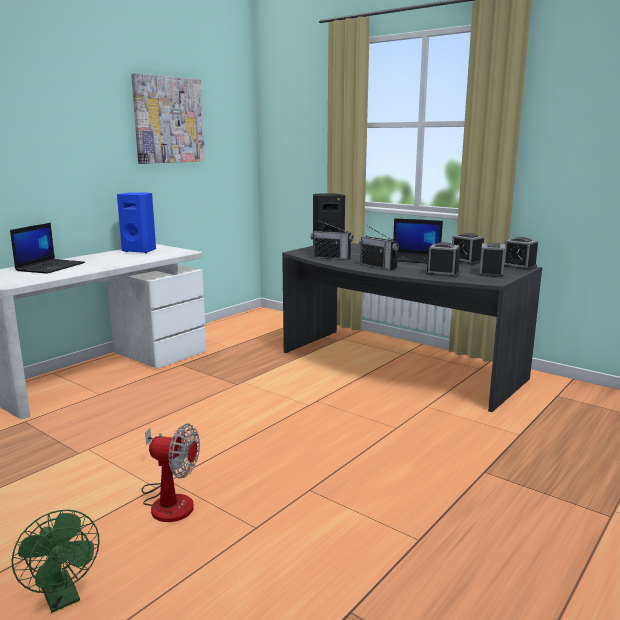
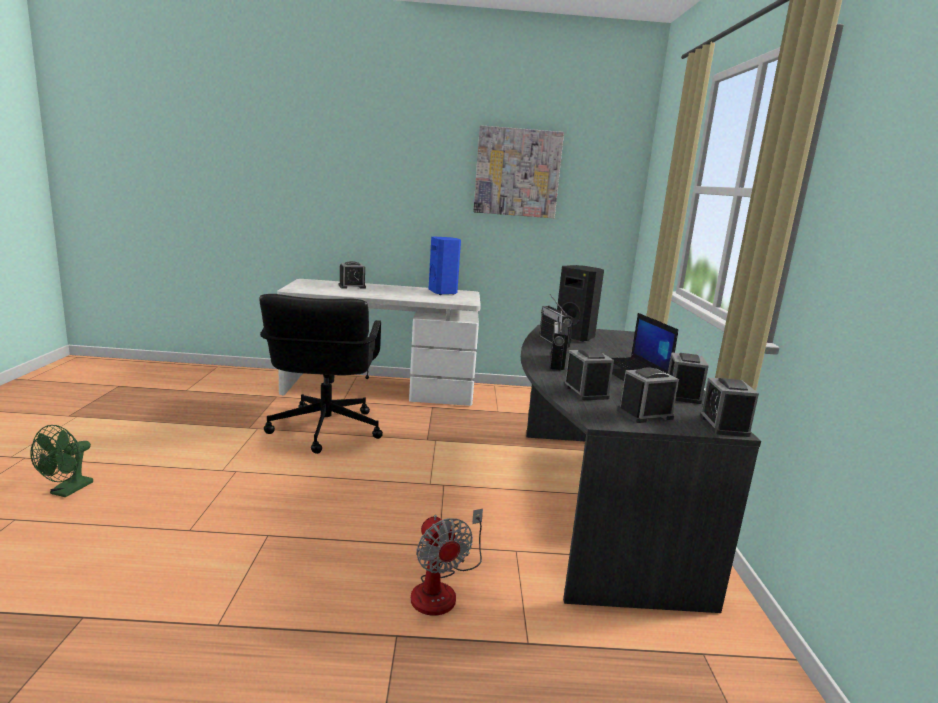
camera: 50 degrees right, 0 degrees up
laptop [10,223,85,274] -> alarm clock [339,261,366,289]
fan [142,424,200,522] -> fan moved to [411,509,483,616]
none -> black office chair [259,294,383,454]

